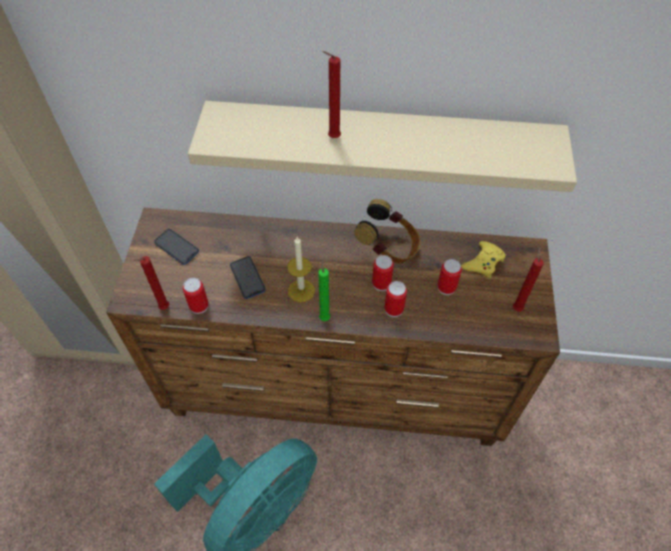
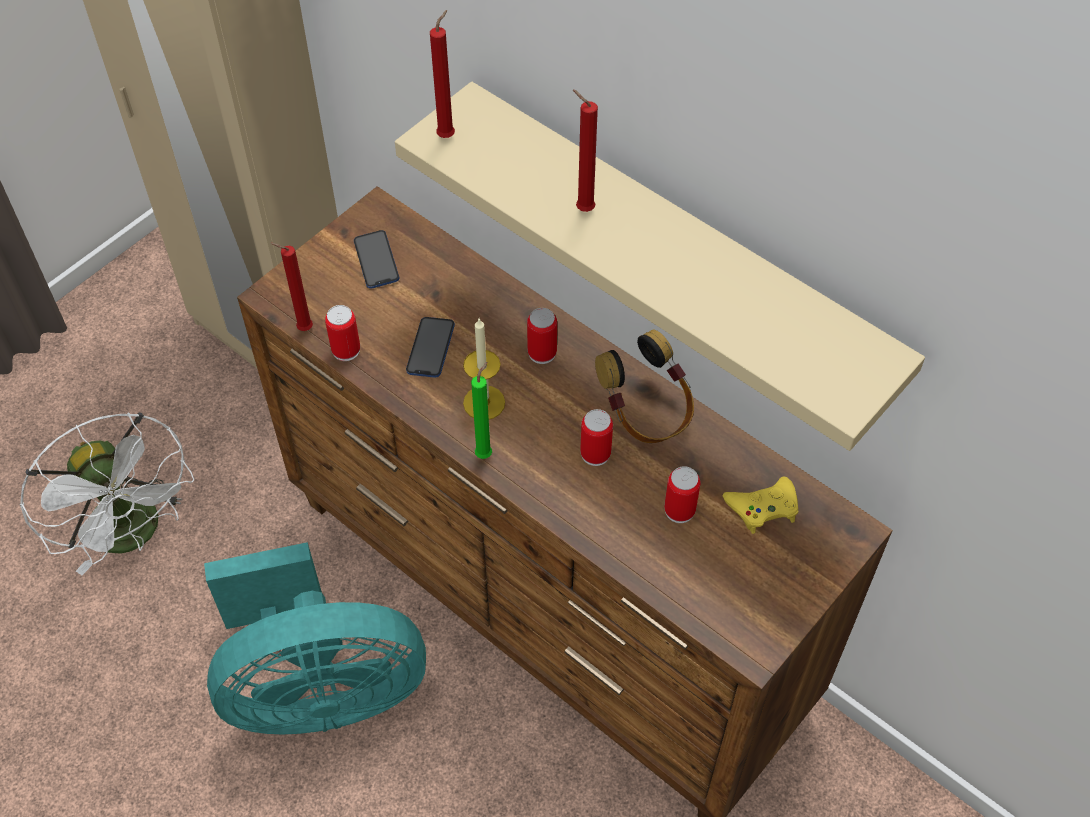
camera: 35 degrees right, 0 degrees up
can [384,281,407,317] -> can moved to [527,308,557,364]
red candle [513,247,544,312] -> red candle moved to [430,10,455,138]
none -> white fan [20,412,194,575]

